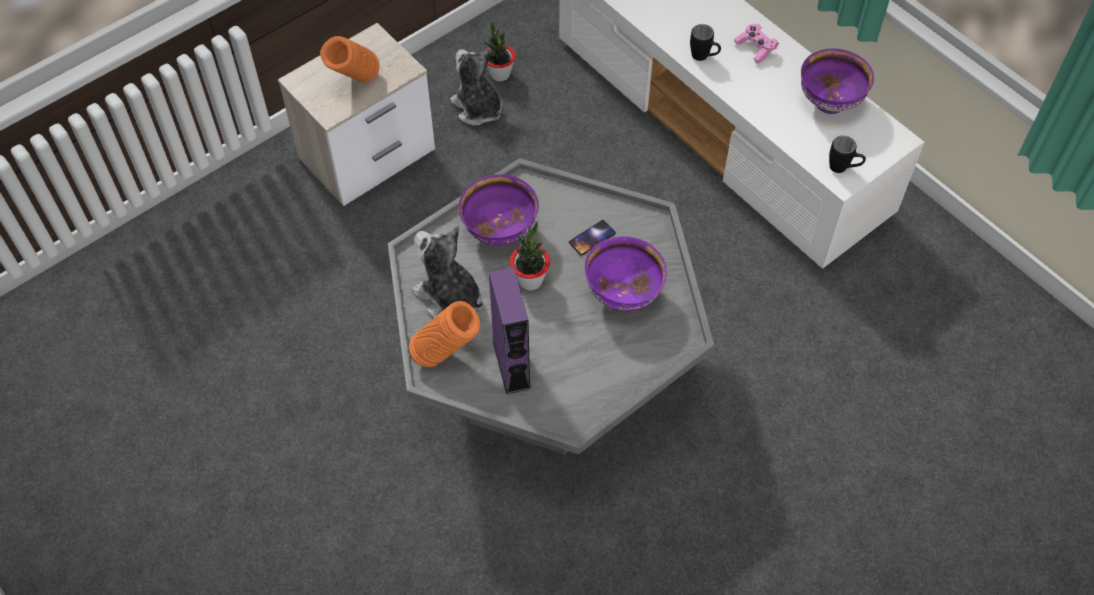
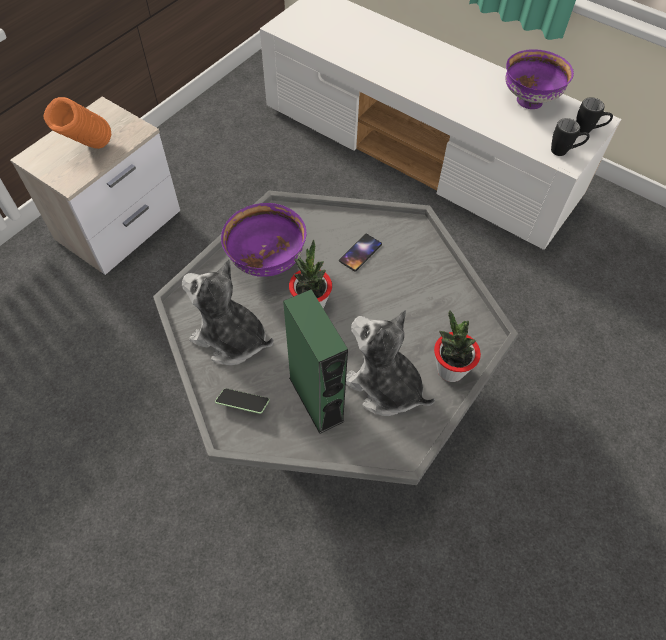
camera: 15 degrees left, 0 degrees up
orange vase [409,301,480,367] -> phone [215,388,270,414]
plush toy [450,48,502,125] -> plush toy moved to [346,310,435,416]
potted plant [484,21,515,82] -> potted plant moved to [434,310,481,382]
purple speaker [489,267,531,394] -> green speaker [283,290,348,434]
purple bowl [584,236,667,311] -> none
black mug [690,24,721,61] -> black mug moved to [576,97,613,133]
pink game controller [734,24,779,63] -> none

